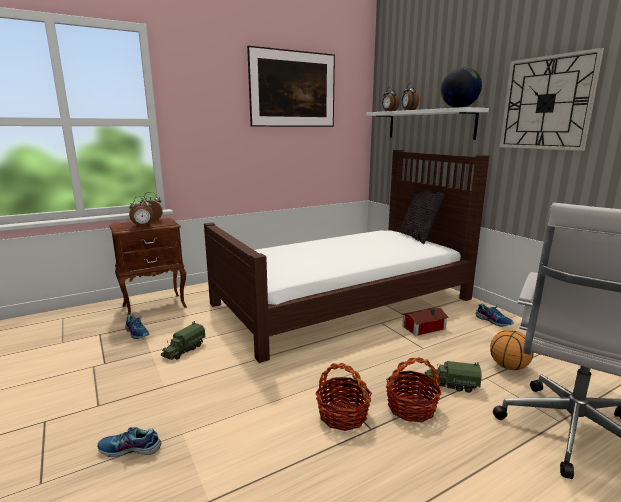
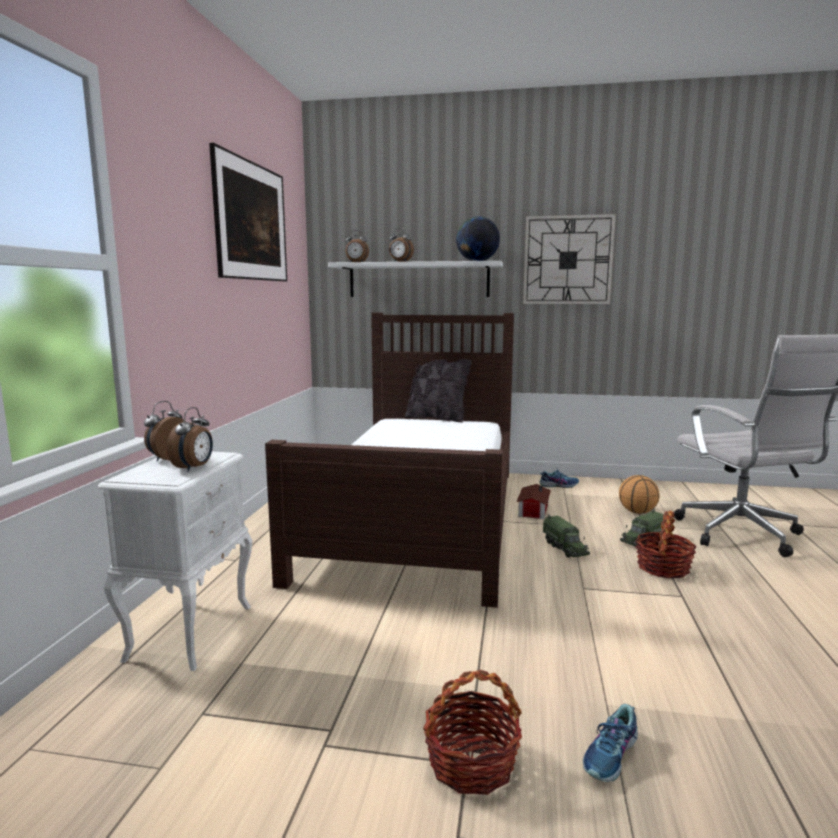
camera: 50 degrees left, 5 degrees down
brown nightstand [109,218,187,316] -> white nightstand [97,452,253,671]
shoe [125,314,149,339] -> none
toy truck [161,321,206,360] -> toy truck moved to [543,516,590,557]
basket [315,363,372,431] -> basket moved to [423,670,522,795]

